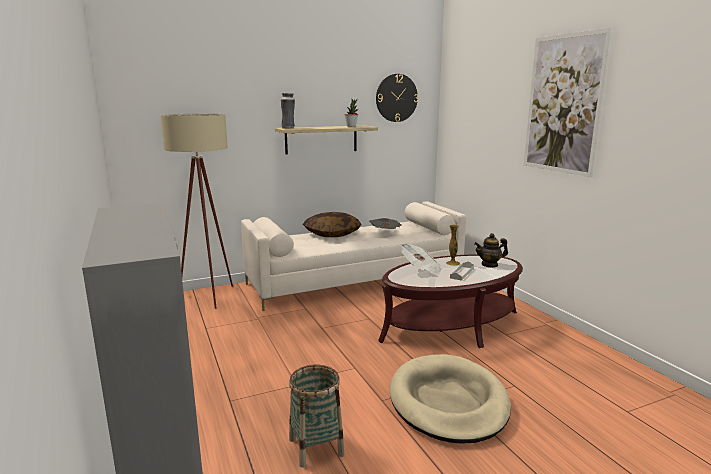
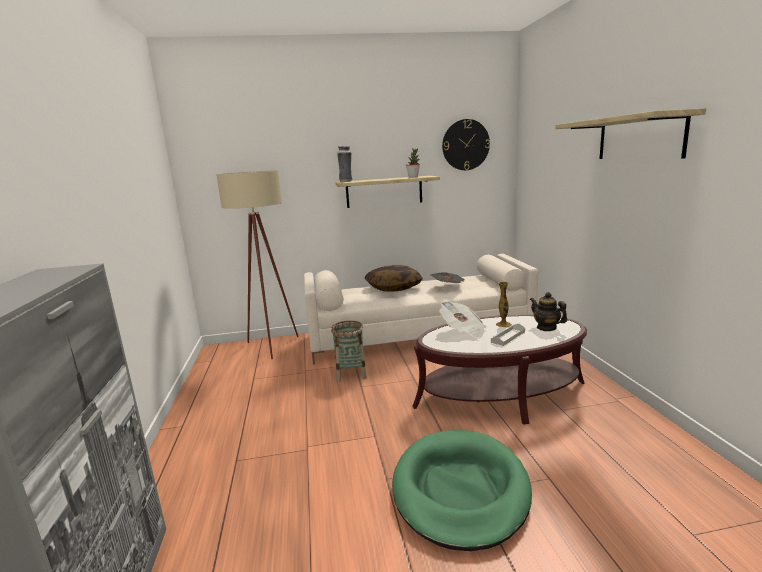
camera: 15 degrees right, 0 degrees up
basket [289,365,344,468] -> basket moved to [331,321,367,382]
beige dog bed [390,354,511,444] -> green dog bed [392,430,532,551]
teapot [474,233,508,268] -> teapot turned 45 degrees clockwise [530,292,567,331]
picture [524,28,612,177] -> shelf [555,108,706,159]

